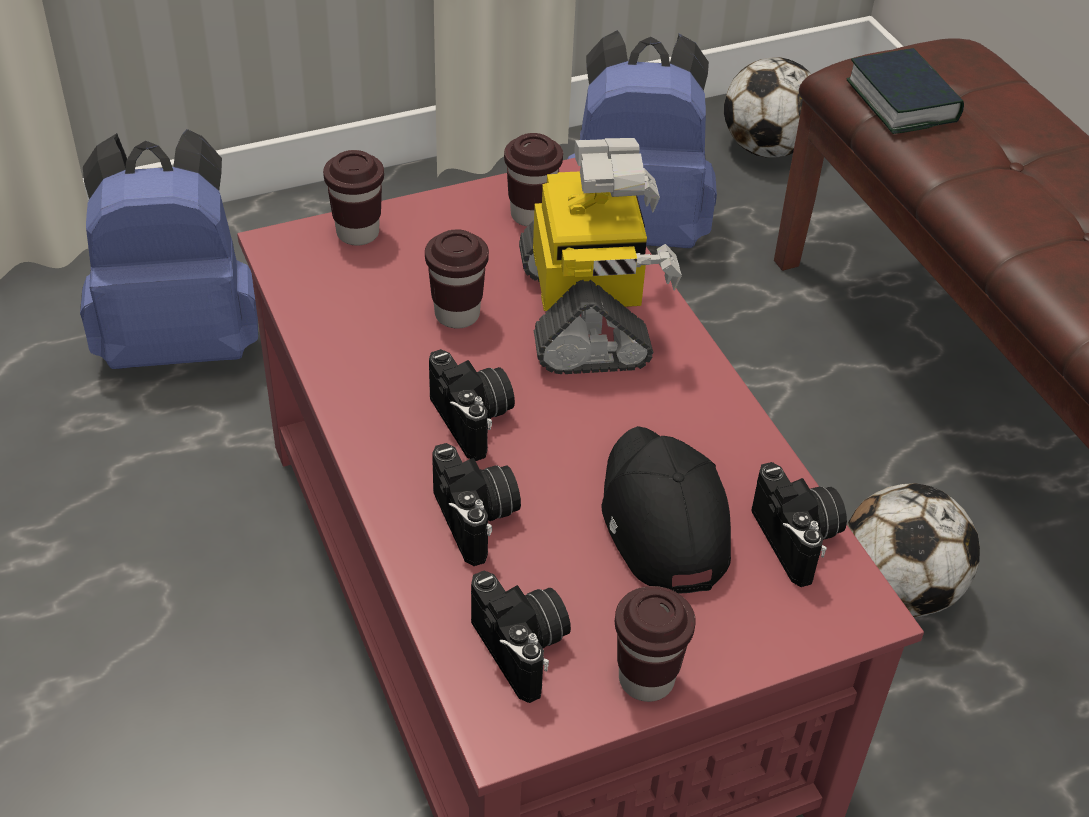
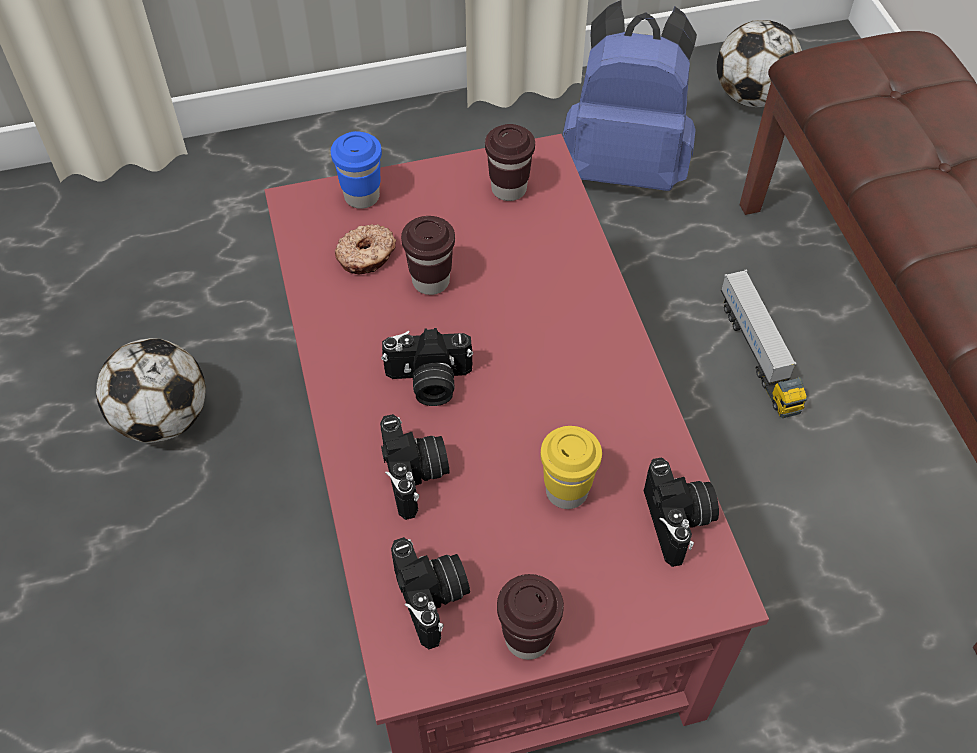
camera: 10 degrees right, 10 degrees up
blue backpack [80,129,258,369] -> none
brown cup [323,150,384,246] -> blue cup [331,131,382,209]
camera [429,349,515,461] -> camera turned 105 degrees clockwise [381,328,473,406]
toy robot [519,138,682,374] -> none
black cap [601,426,731,594] -> yellow cup [541,426,602,509]
book [847,48,964,134] -> none
football [847,483,980,617] -> football moved to [96,338,206,443]
none -> donut [335,224,396,274]
none -> toy truck [721,269,807,418]

